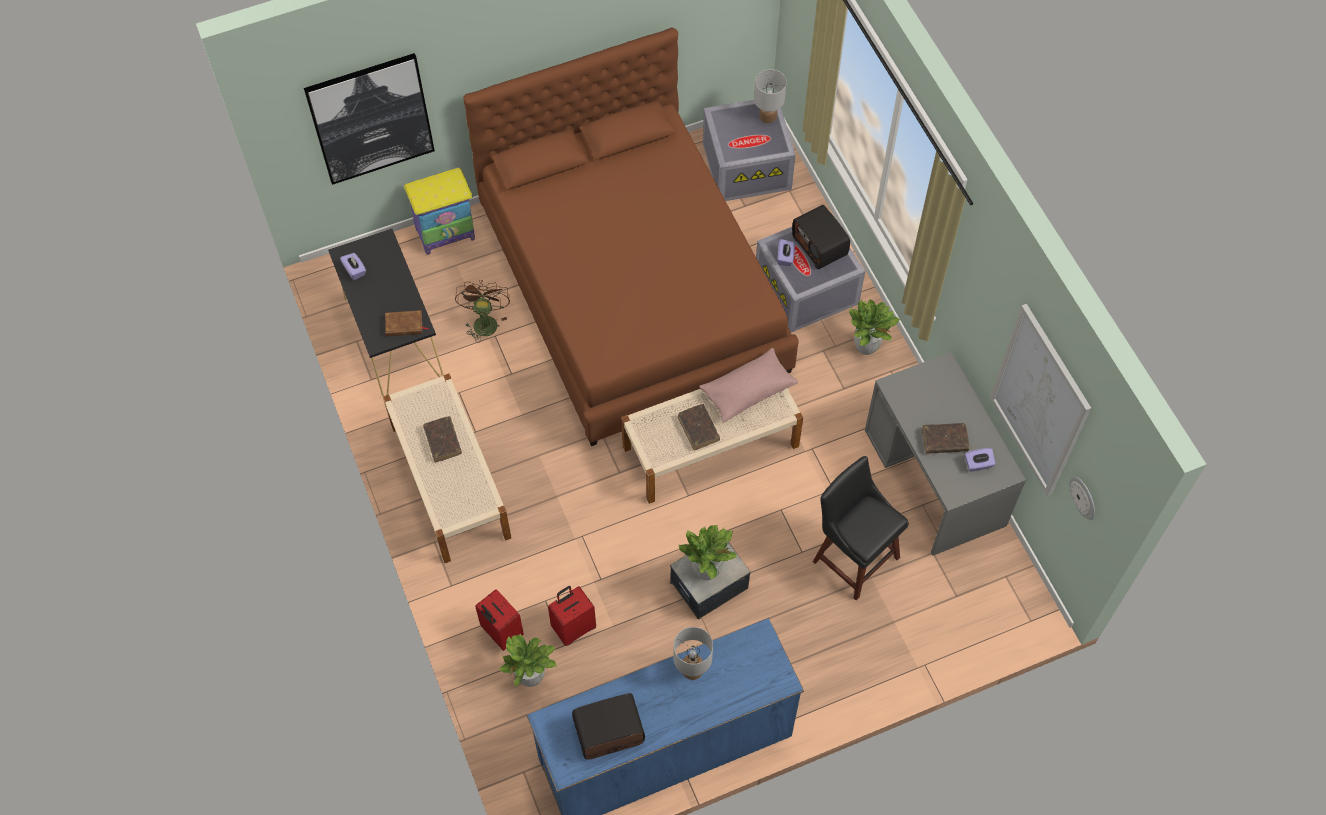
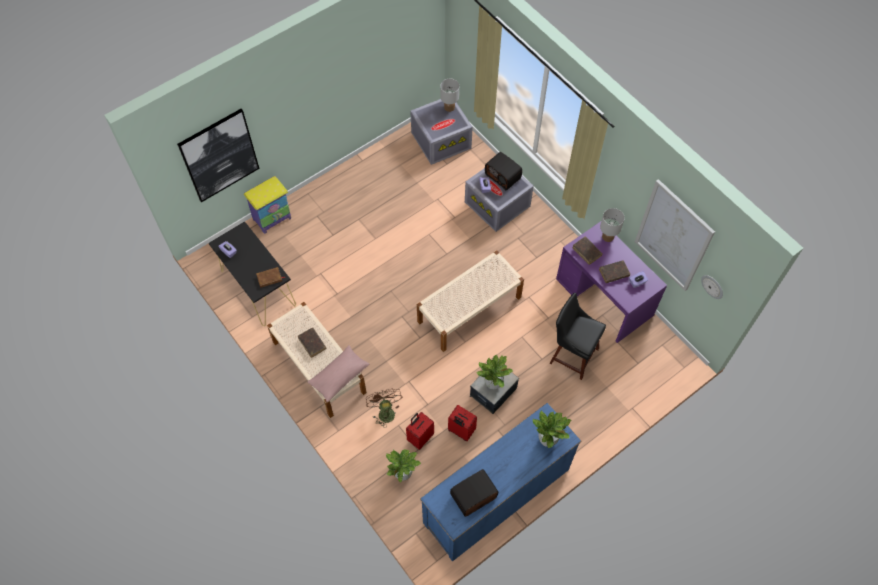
camera: 15 degrees left, 0 degrees up
brown fan [455,280,510,343] -> brown fan moved to [366,389,402,428]
brown bed [463,27,799,446] -> none
red suitcase [475,589,524,651] -> red suitcase moved to [448,405,477,441]
grey table lamp [673,627,713,680] -> grey table lamp moved to [600,208,625,242]
brown book [678,404,720,450] -> brown book moved to [572,236,603,265]
pink pillow [699,348,798,423] -> pink pillow moved to [307,345,370,402]
potted plant [849,299,900,355] -> potted plant moved to [533,411,571,448]
grey desk [865,352,1026,556] -> purple desk [556,221,667,343]

